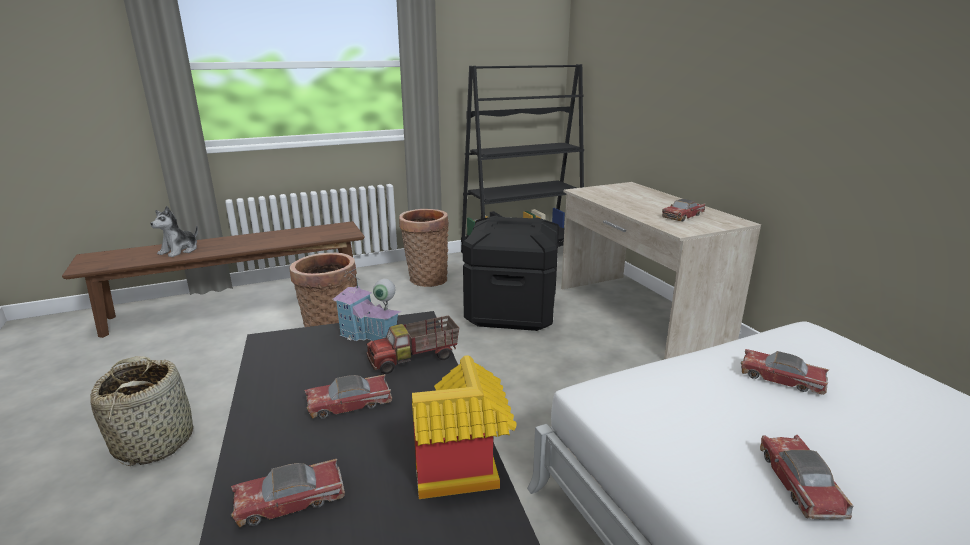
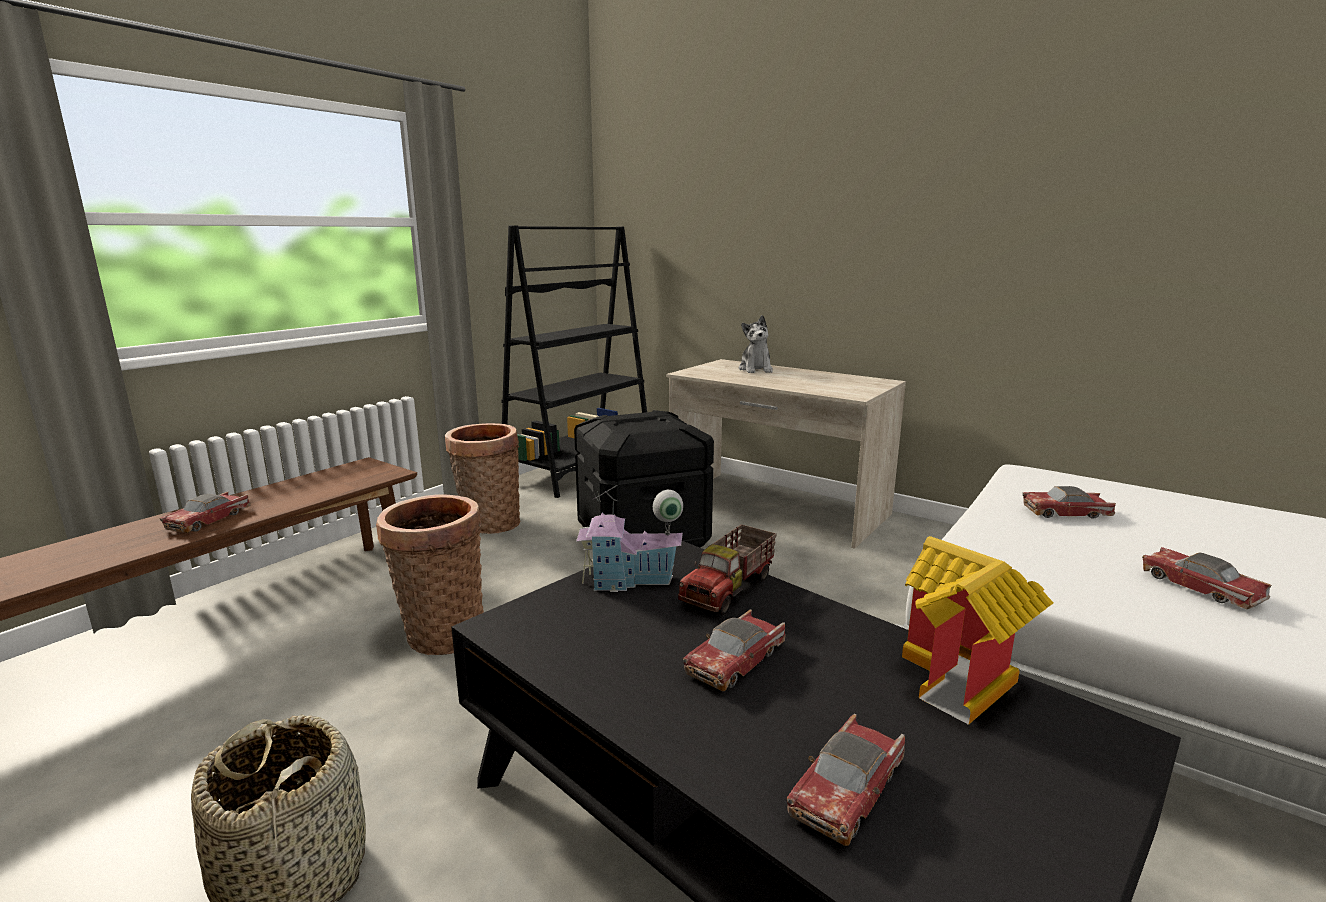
camera: 30 degrees left, 5 degrees down
plush toy [150,206,198,257] -> plush toy moved to [739,315,773,373]
toy car [662,199,705,221] -> toy car moved to [160,492,251,533]

